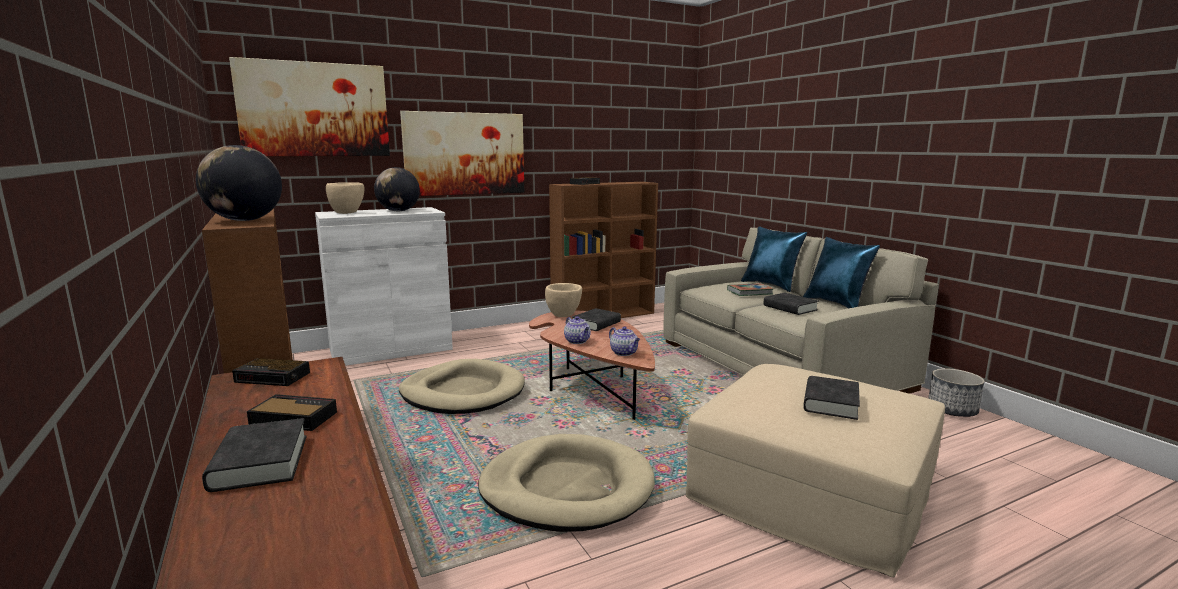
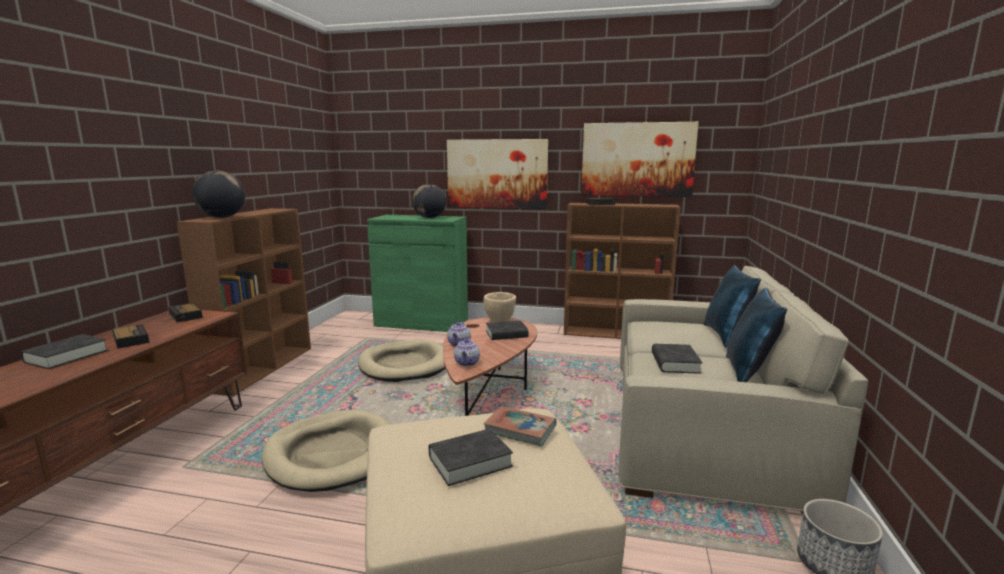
camera: 40 degrees right, 0 degrees up
picture [229,57,390,156] -> picture moved to [581,122,699,197]
white cabinet [315,207,453,366] -> green cabinet [367,215,468,332]
beige bowl [326,182,364,214] -> none
book [727,283,774,296] -> book moved to [484,406,556,447]

